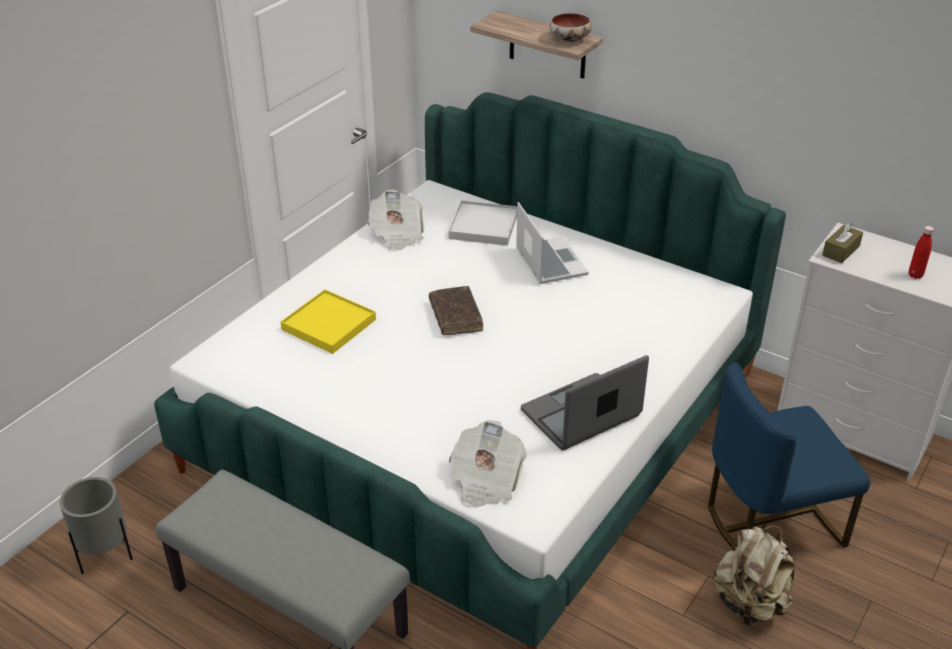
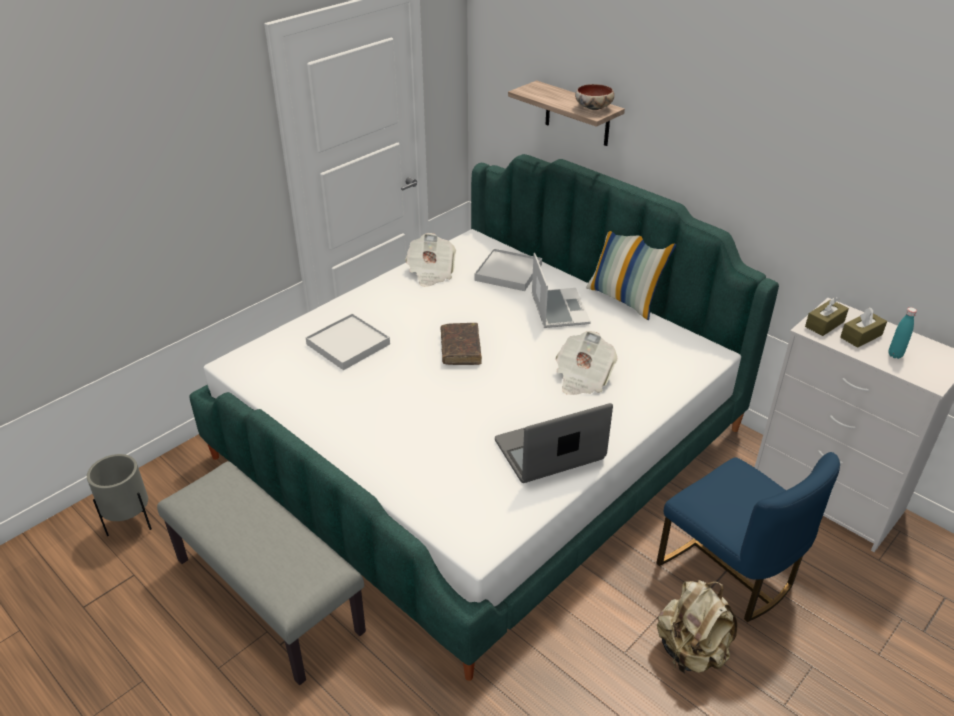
camera: 10 degrees right, 0 degrees up
yellow tray [280,289,376,354] -> white tray [305,313,390,370]
newspaper [449,420,527,508] -> newspaper moved to [556,331,617,395]
blue chair [708,363,871,551] -> blue chair turned 120 degrees counterclockwise [657,452,840,622]
red bottle [909,226,934,279] -> turquoise bottle [888,307,917,359]
none -> pillow [586,231,676,320]
none -> brown tissue box [840,307,887,348]

